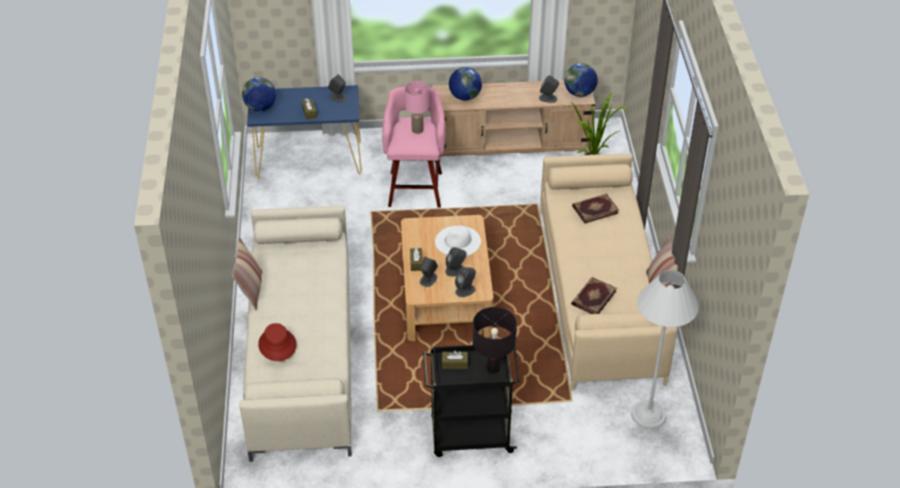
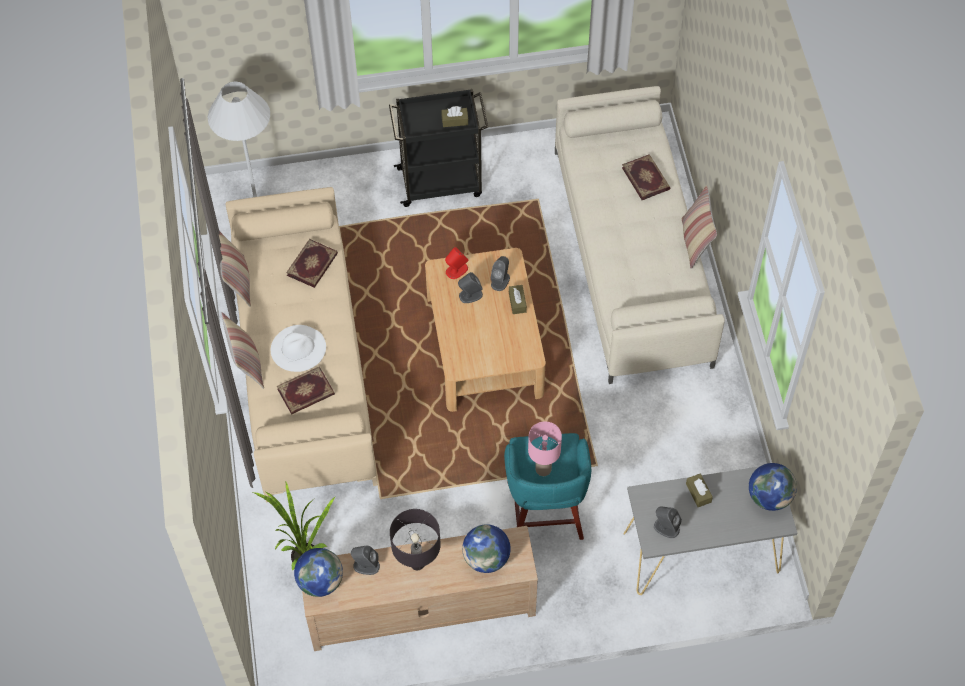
camera: 175 degrees right, 15 degrees up
blue console table [247,85,362,179] -> grey console table [624,466,797,595]
red hat [258,323,297,361] -> book [622,154,670,200]
pink stool [382,86,445,208] -> turquoise stool [504,433,591,540]
white hat [435,225,481,256] -> white hat moved to [271,325,326,372]
grey speaker [455,267,476,297] -> red speaker [445,247,469,279]
black table lamp [473,307,517,373] -> black table lamp moved to [390,509,441,570]
none -> pillow [221,312,264,389]

